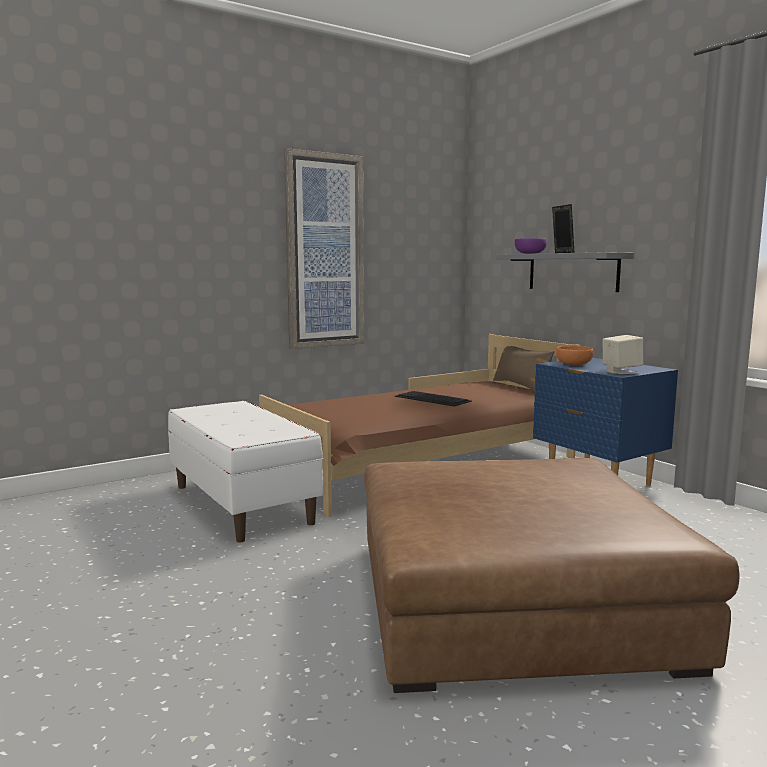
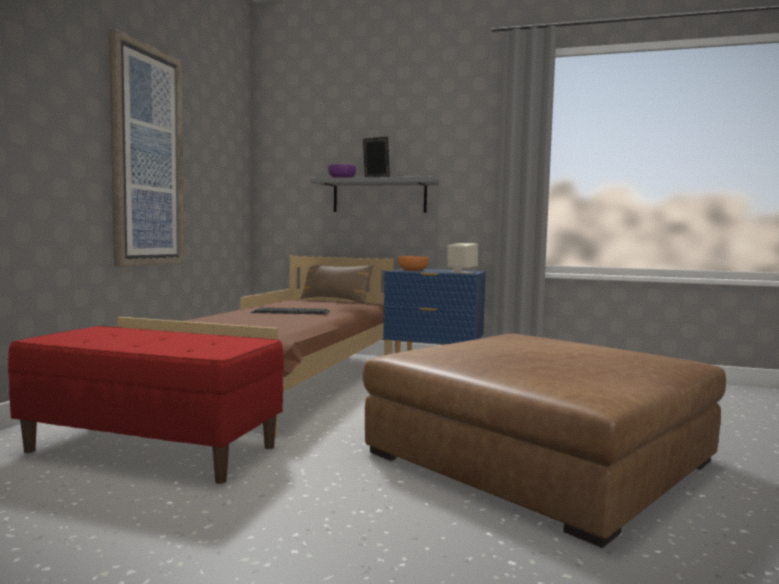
camera: 40 degrees left, 5 degrees down
white bench [168,401,323,542] -> red bench [8,326,284,484]

